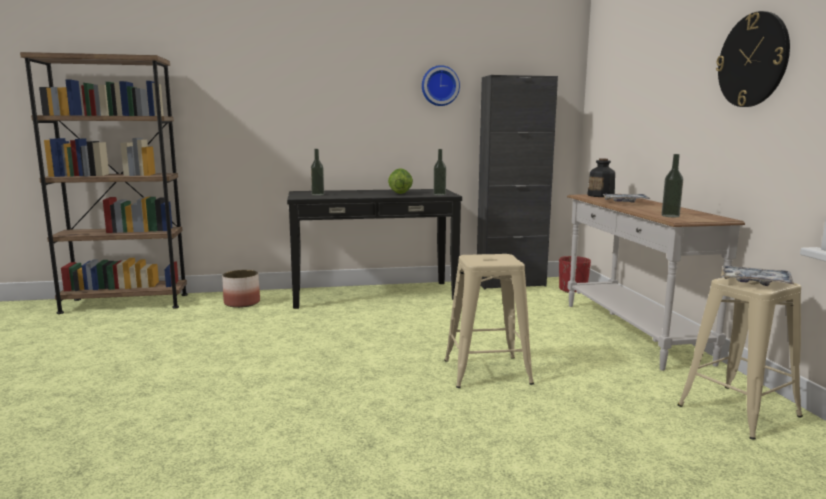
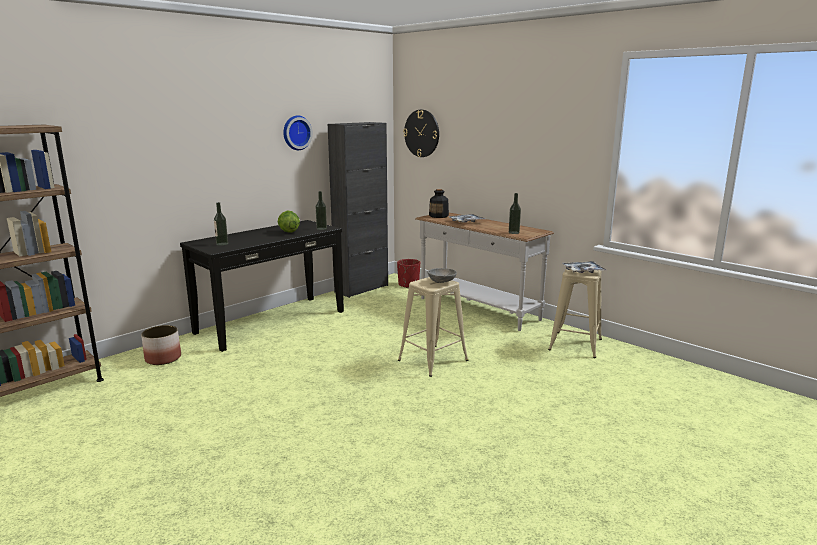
camera: 35 degrees left, 5 degrees up
wall clock [716,11,790,107] -> wall clock moved to [403,110,439,157]
none -> grey bowl [427,268,457,283]

